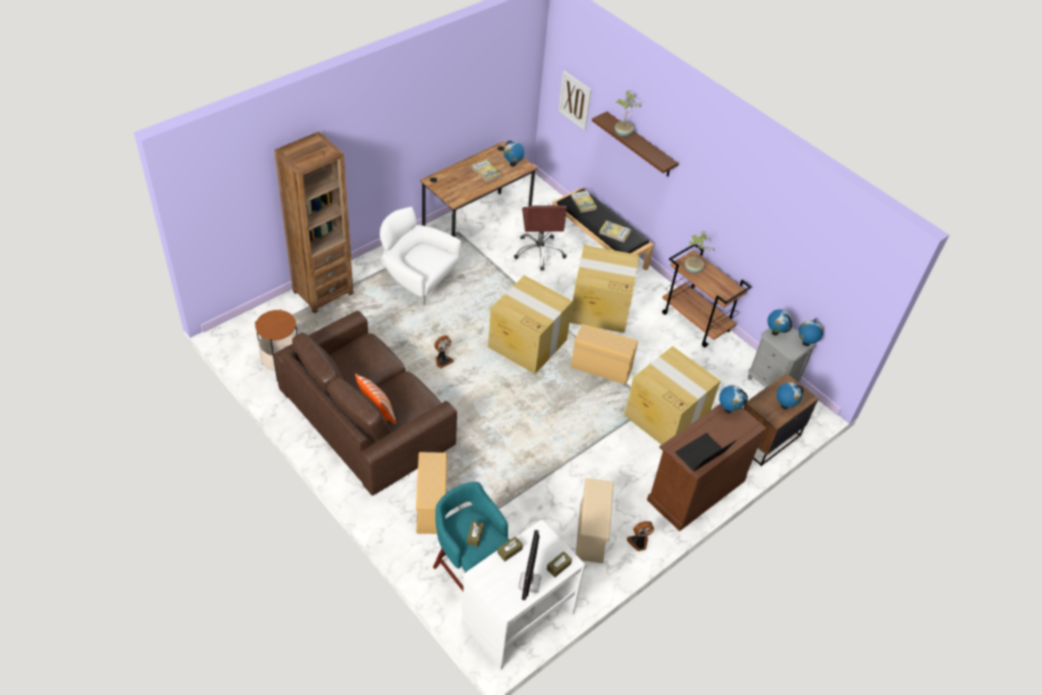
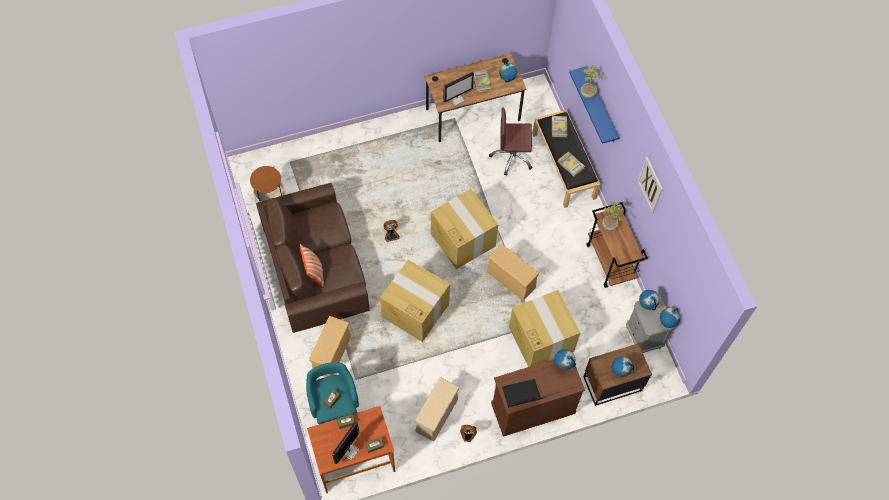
camera: 25 degrees right, 15 degrees up
brown bookcase [274,131,354,314] -> none
white armchair [380,207,461,306] -> none
white desk [461,519,585,670] -> brown desk [307,406,395,493]
brown office chair [514,205,567,271] -> brown office chair turned 75 degrees clockwise [489,107,533,176]
picture [558,70,592,131] -> picture moved to [637,157,663,213]
cardboard box [570,245,639,333] -> cardboard box moved to [380,260,450,342]
brown shelf [592,112,678,177] -> blue shelf [569,67,620,144]
none -> monitor [443,72,474,106]

